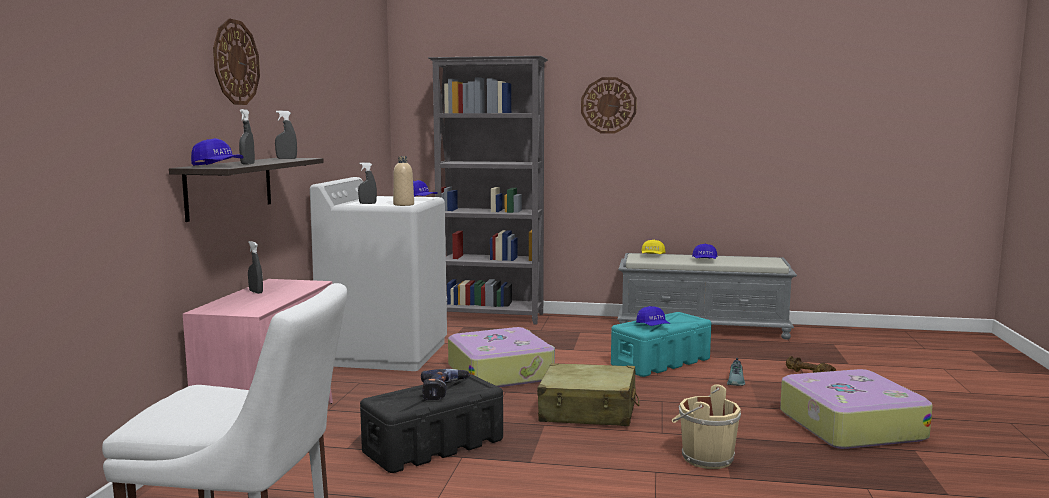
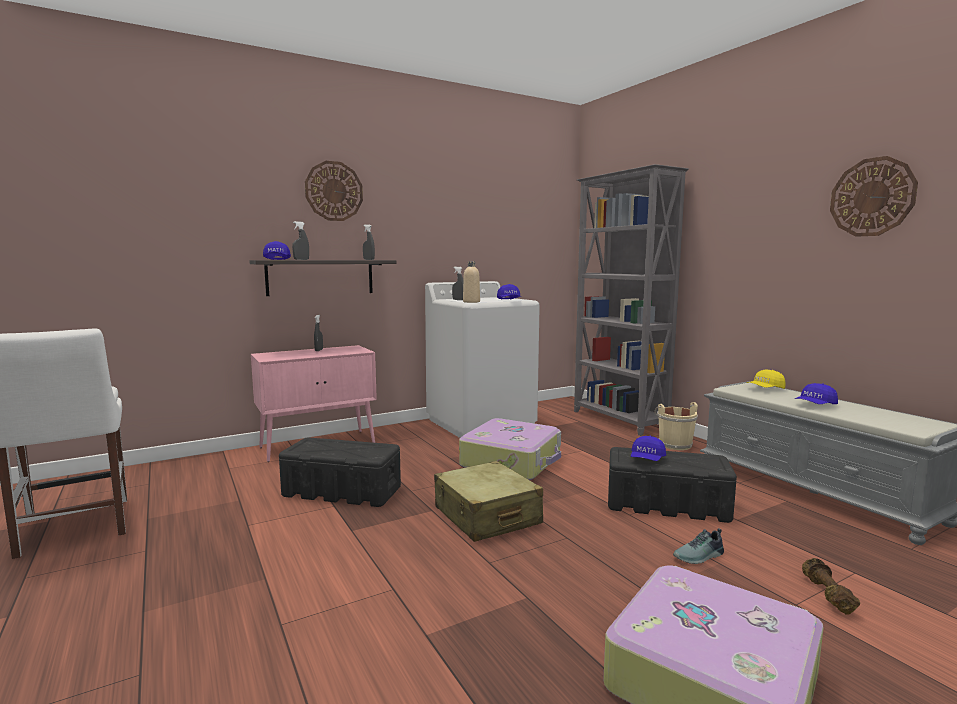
camera: 50 degrees right, 0 degrees up
power drill [421,369,470,400] -> none
wall clock [581,77,637,133] -> wall clock moved to [830,156,918,237]
turquoise storage box [611,312,711,377] -> black storage box [608,447,737,523]
beige bucket [672,384,741,469] -> beige bucket moved to [654,402,698,450]

